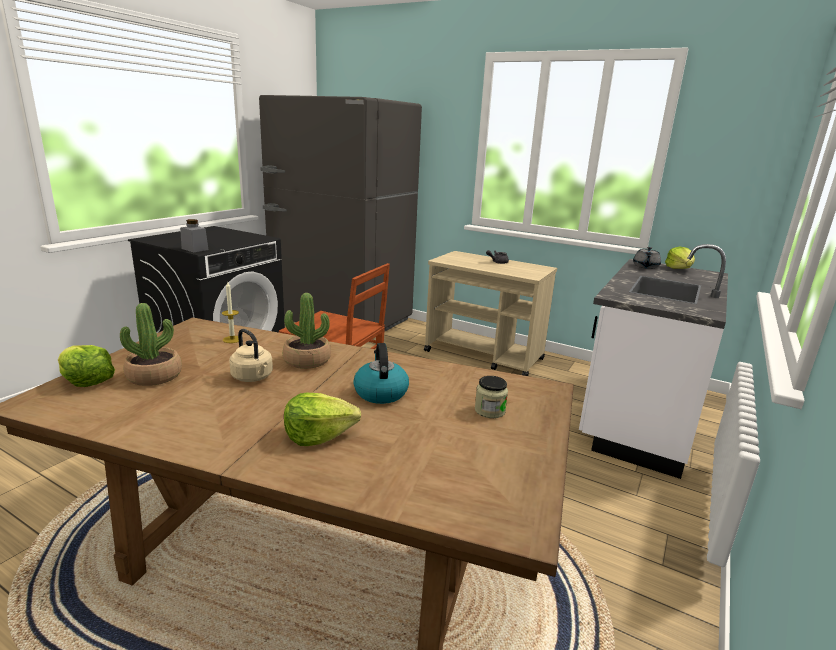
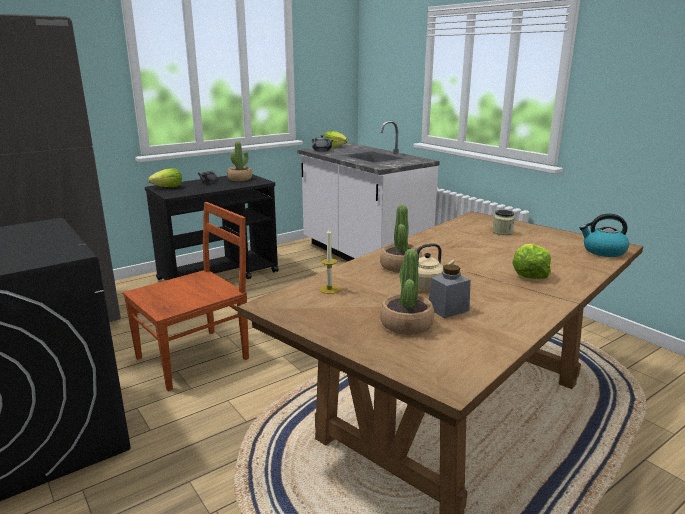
camera: 65 degrees left, 0 degrees up
lettuce [58,345,115,387] -> lettuce moved to [148,168,182,187]
grey jar [180,219,209,252] -> grey jar moved to [429,264,471,318]
kettle [353,343,409,404] -> kettle moved to [579,214,629,257]
beige cart [424,251,557,376] -> black cart [145,174,279,281]
none -> potted plant [227,141,252,181]

